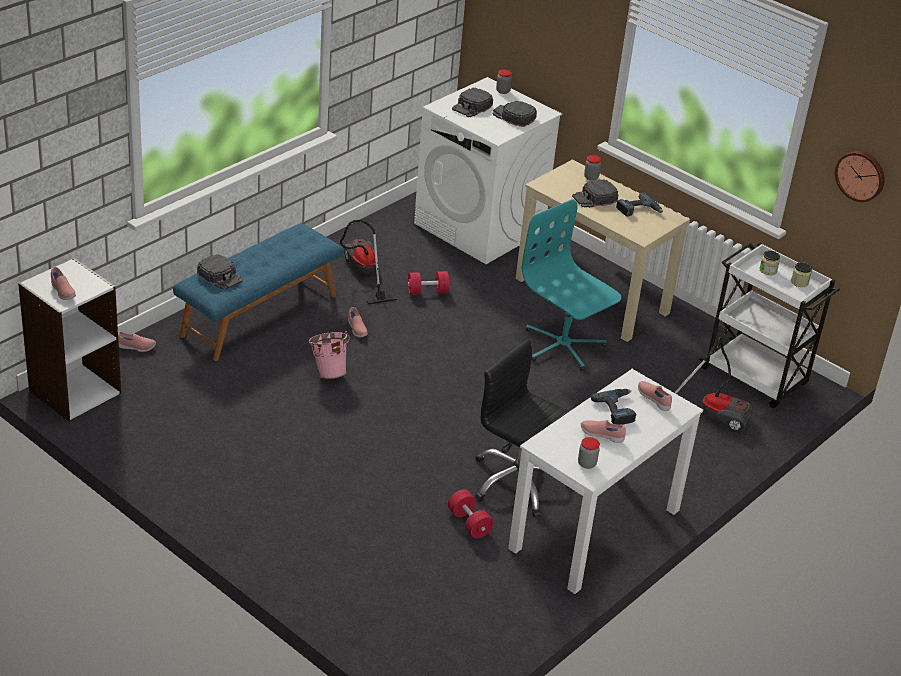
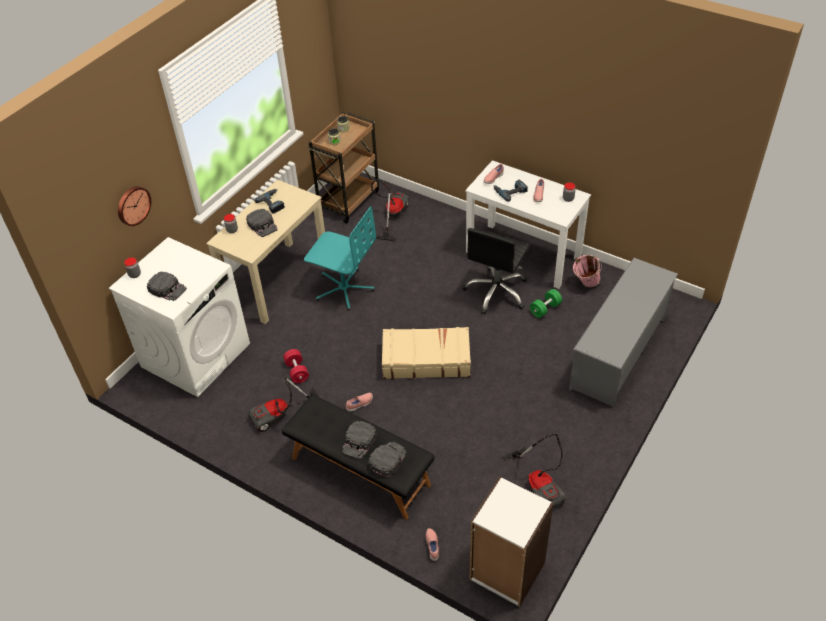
camera: 95 degrees left, 10 degrees up
pink shoe [51,267,76,300] -> none
blue bench [173,223,343,361] -> black bench [281,395,435,520]
pink bucket [309,331,350,379] -> pink bucket moved to [573,255,602,287]
red dumbbell [448,489,494,538] -> green dumbbell [530,289,562,318]
black cap [493,101,537,127] -> black cap moved to [342,421,377,459]
turquoise office chair [522,199,622,371] -> turquoise office chair turned 105 degrees counterclockwise [304,206,376,311]
white cart [699,242,840,408] -> brown cart [308,112,379,223]
wall clock [835,151,885,202] -> wall clock moved to [118,186,151,226]
none -> beige suitcase [382,327,471,379]
none -> vacuum cleaner [502,433,566,508]
none -> grey shoe rack [569,258,678,407]

